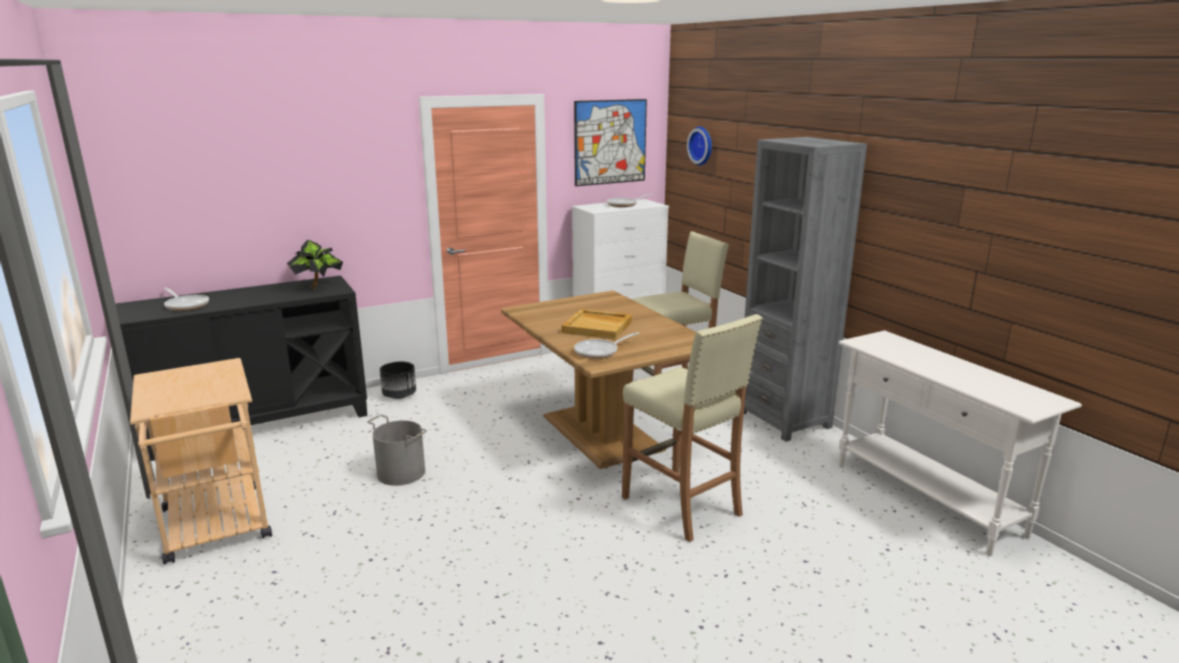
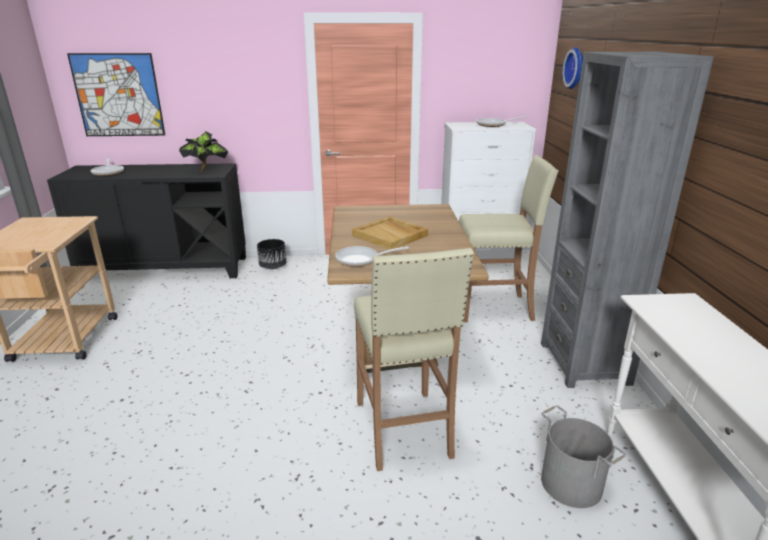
camera: 25 degrees right, 5 degrees up
grey bucket [367,415,427,486] -> grey bucket moved to [541,406,626,508]
picture [574,99,647,186] -> picture moved to [67,53,165,136]

